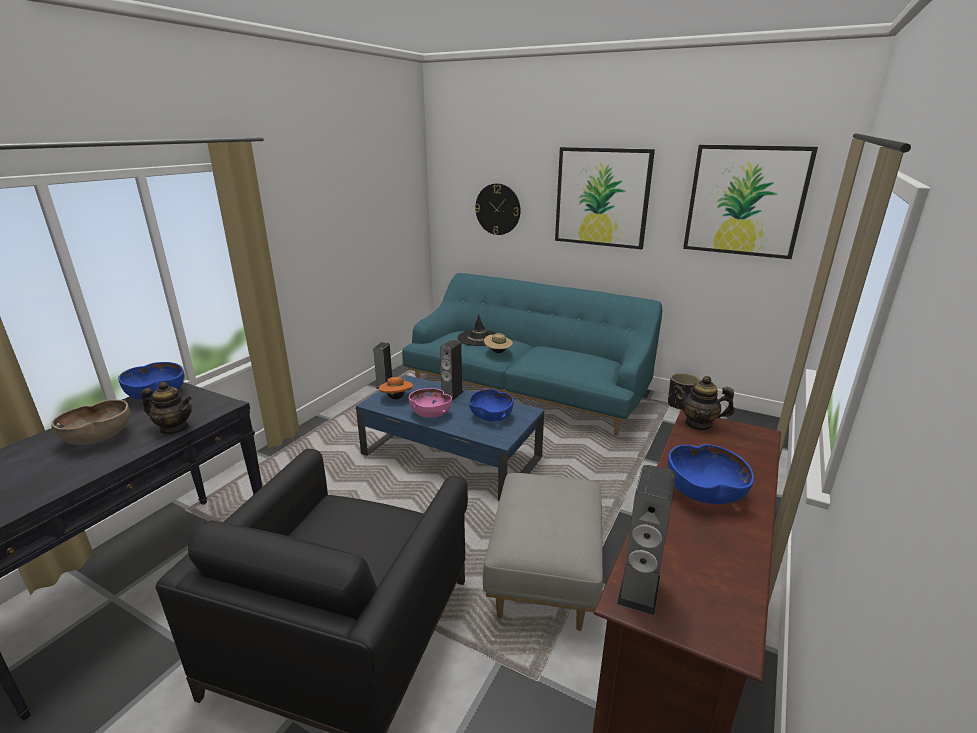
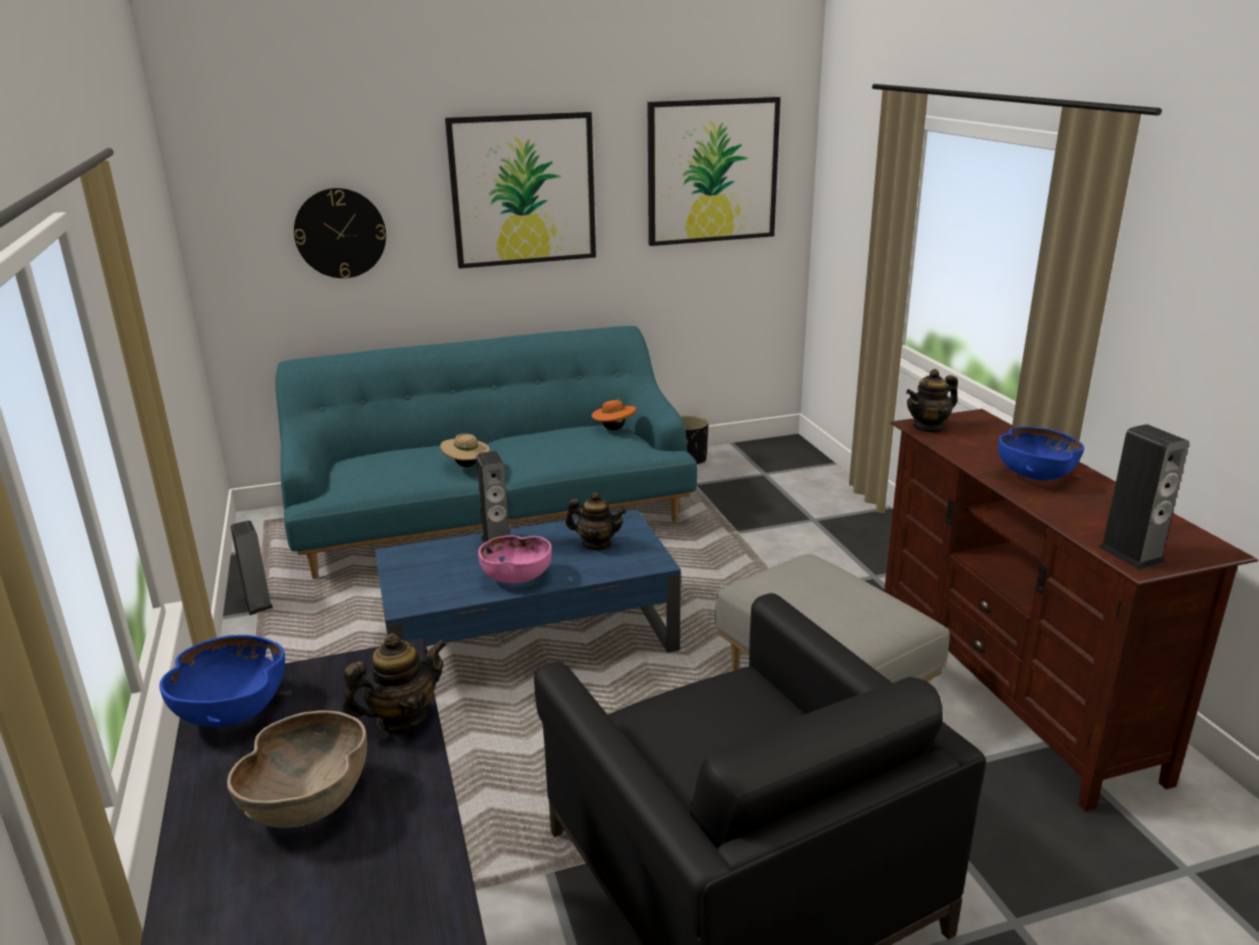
camera: 45 degrees left, 0 degrees up
orange hat [379,376,413,399] -> orange hat moved to [592,397,636,430]
black hat [458,314,496,346] -> none
blue bowl [469,389,513,421] -> teapot [565,492,626,550]

